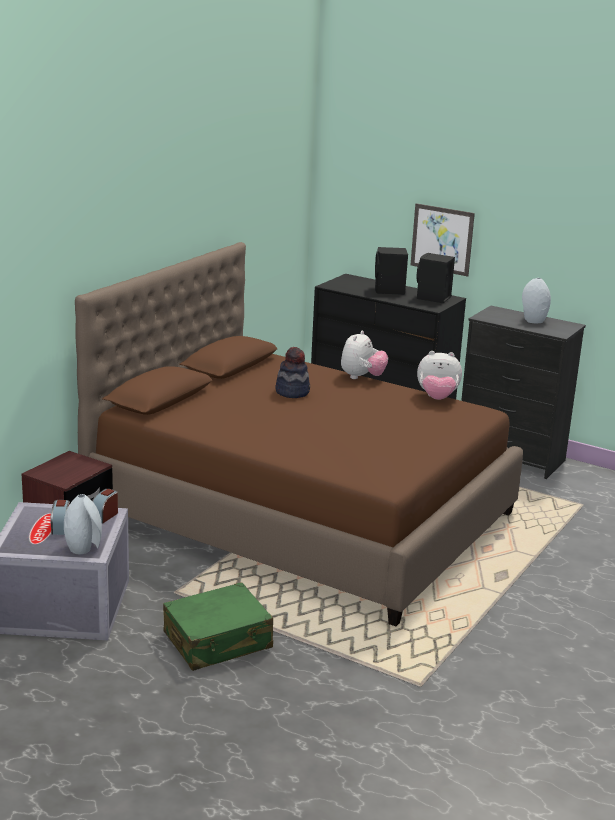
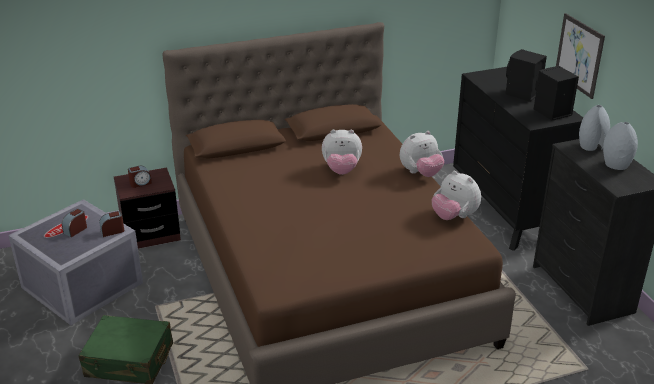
camera: 40 degrees right, 10 degrees up
grey vase [64,494,102,554] -> grey vase moved to [579,105,610,151]
hat [276,347,310,398] -> plush toy [322,130,362,175]
none -> alarm clock [128,166,152,188]

